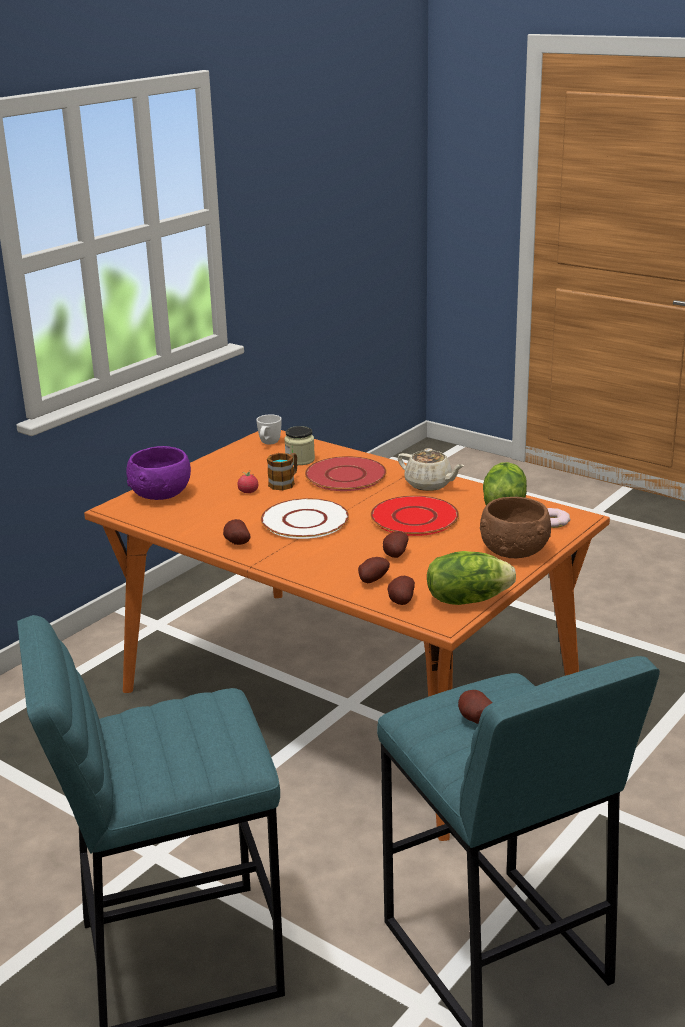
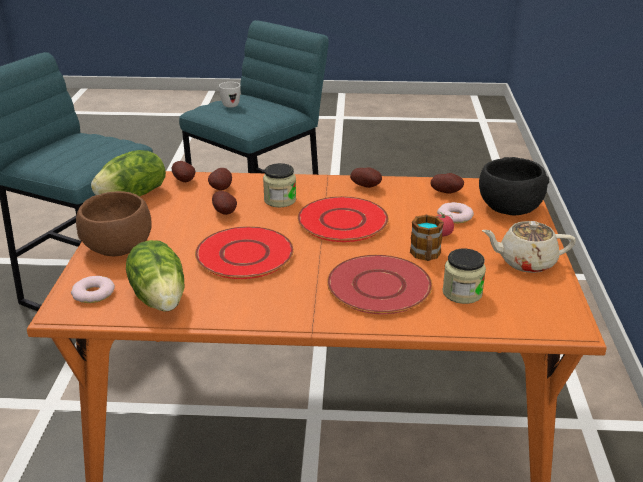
camera: 145 degrees right, 5 degrees up
purple bowl [126,446,191,500] -> black bowl [479,157,549,215]
white mug [256,414,282,445] -> white mug moved to [219,82,241,108]
white plate [261,498,349,539] -> red plate [297,196,389,242]
beige teapot [398,448,465,491] -> beige teapot moved to [482,221,576,273]
potato [458,690,493,724] -> potato moved to [430,173,464,194]
none -> jar [263,163,296,207]
none -> donut [437,202,474,223]

